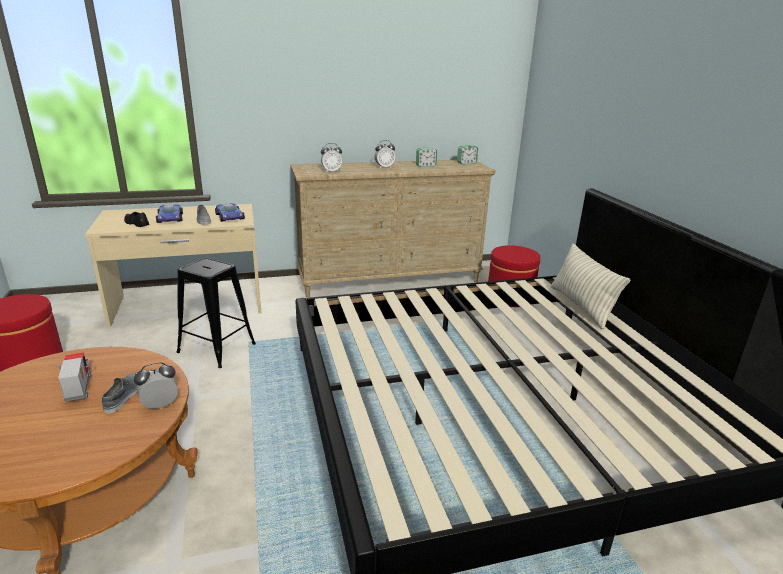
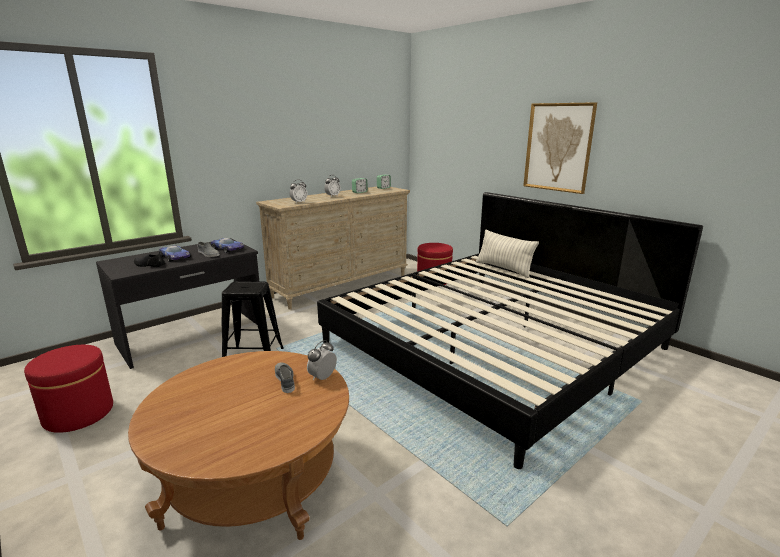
camera: 25 degrees left, 5 degrees down
toy truck [58,353,92,402] -> none
beige desk [85,204,261,328] -> black desk [96,238,259,369]
none -> picture [523,102,597,194]

